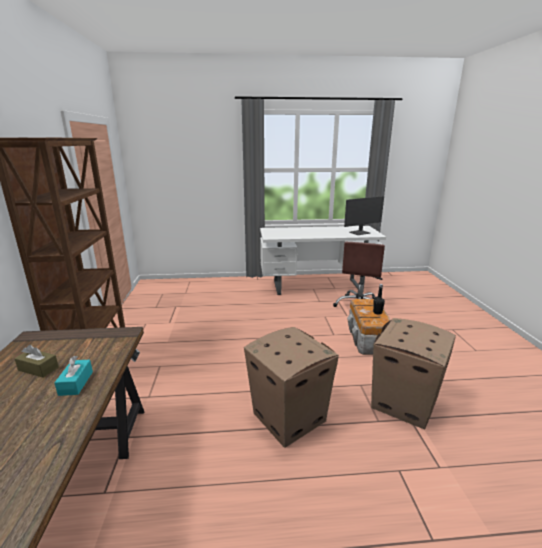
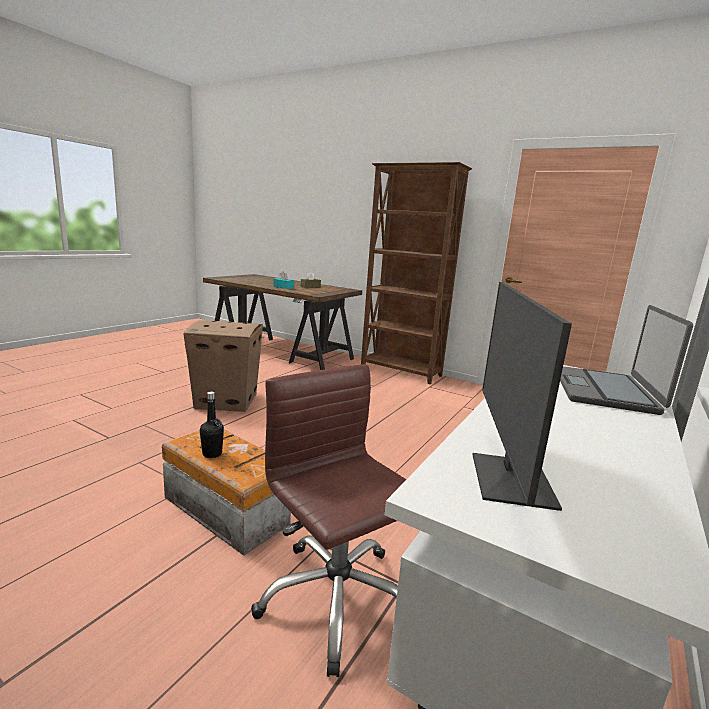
camera: 125 degrees right, 5 degrees down
cardboard box [371,318,456,430] -> none
none -> laptop [560,305,693,415]

